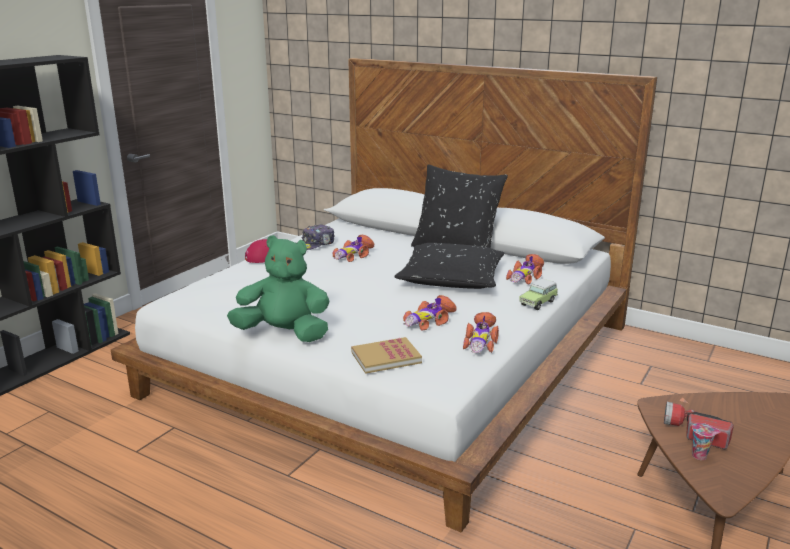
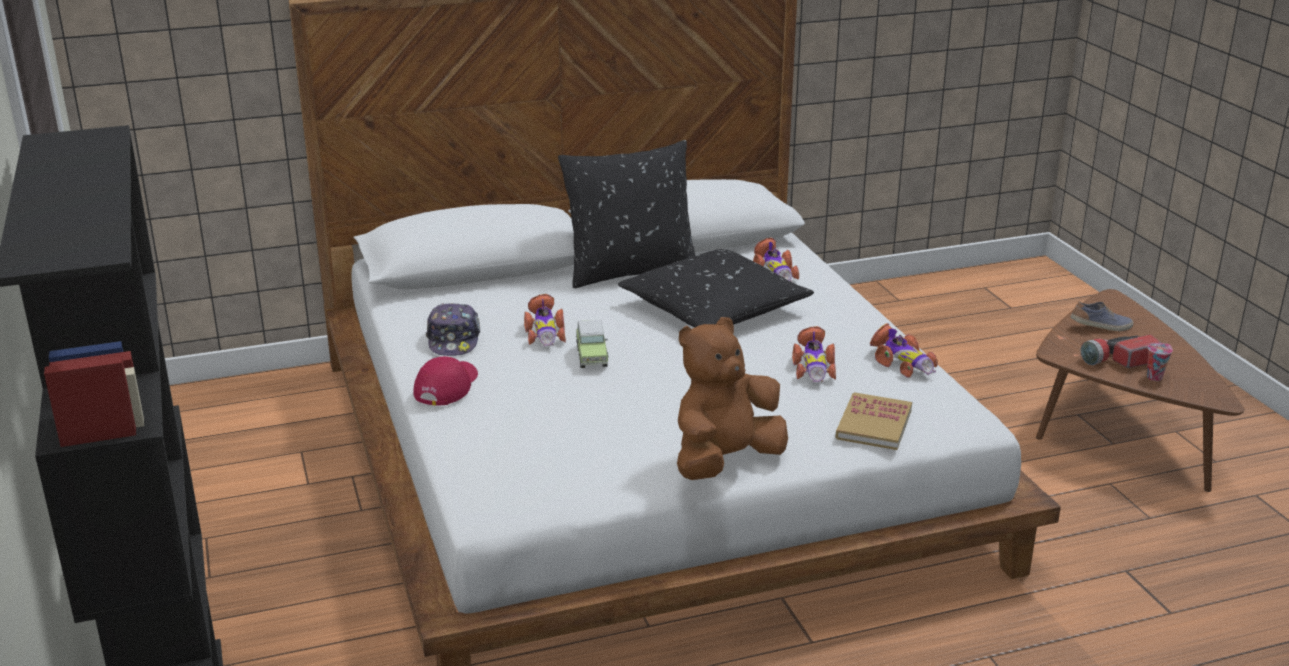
camera: 50 degrees left, 5 degrees up
green plush toy [227,235,330,342] -> brown plush toy [677,317,788,480]
toy car [519,279,558,310] -> toy car moved to [576,320,608,368]
none -> shoe [1071,302,1133,331]

